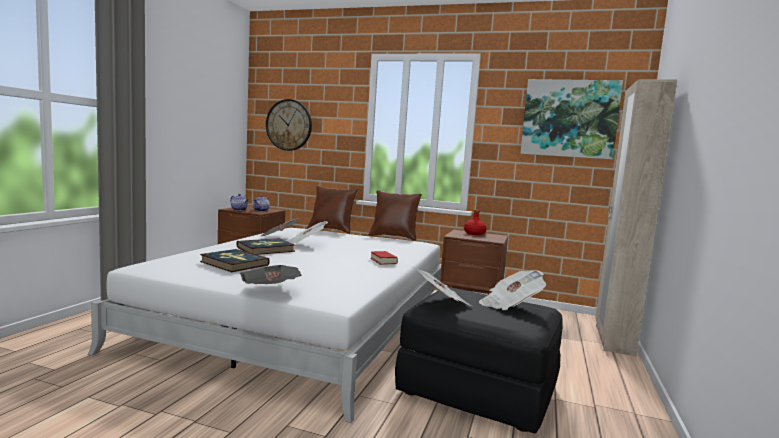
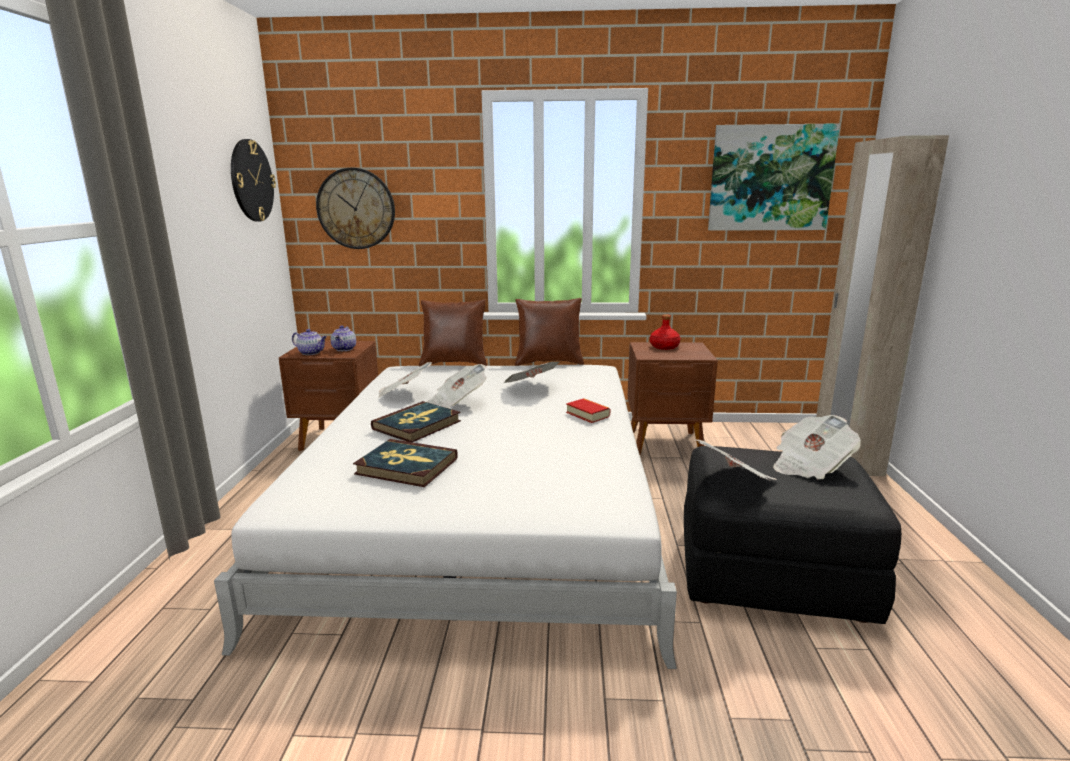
camera: 15 degrees left, 10 degrees up
newspaper [240,265,301,284] -> newspaper moved to [504,361,559,383]
none -> wall clock [231,139,276,221]

